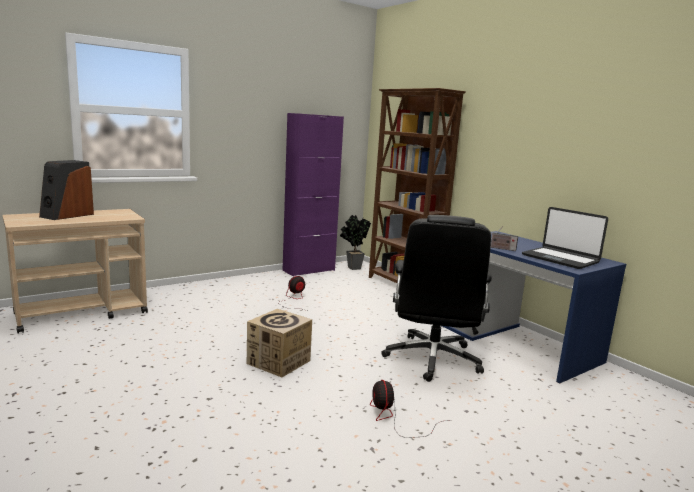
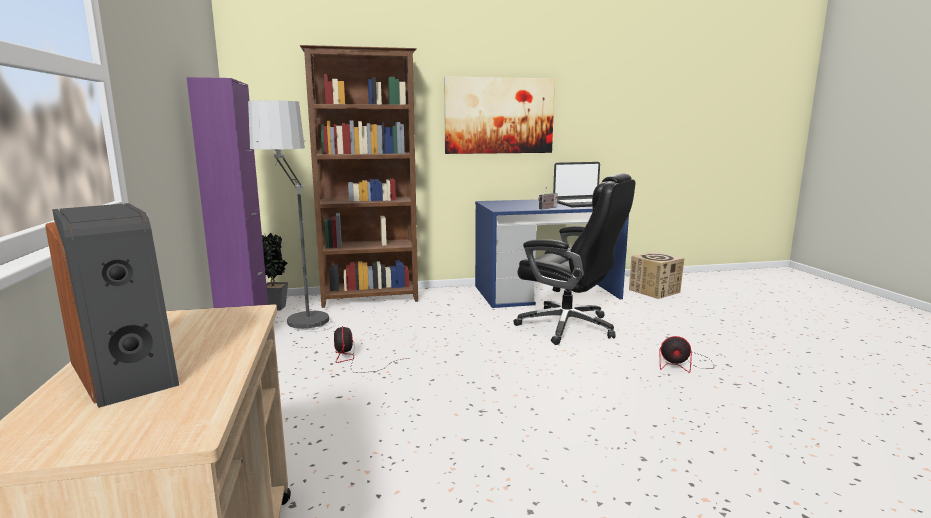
camera: 65 degrees left, 0 degrees up
cardboard box [247,309,312,377] -> cardboard box moved to [629,252,685,299]
none -> floor lamp [248,100,336,331]
none -> picture [444,76,555,154]

